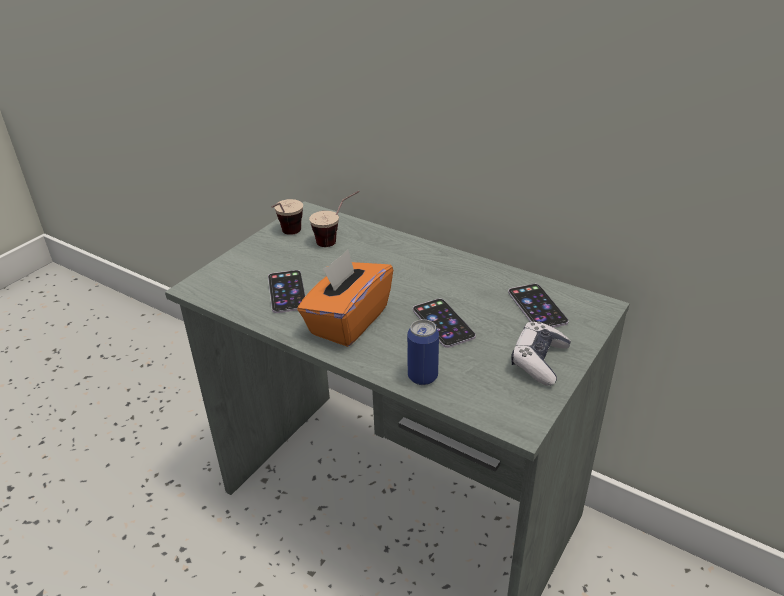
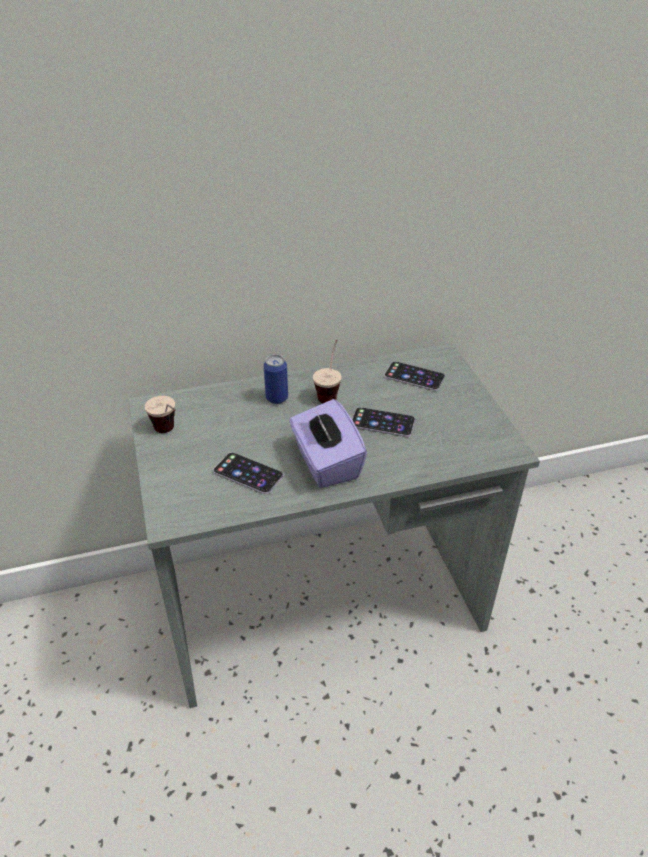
camera: 50 degrees left, 5 degrees up
orange tissue box [297,249,393,347] -> purple tissue box [289,399,367,488]
cup [309,191,359,247] -> cup moved to [313,339,342,403]
can [407,319,439,385] -> can moved to [264,354,288,404]
game controller [511,321,571,386] -> none

